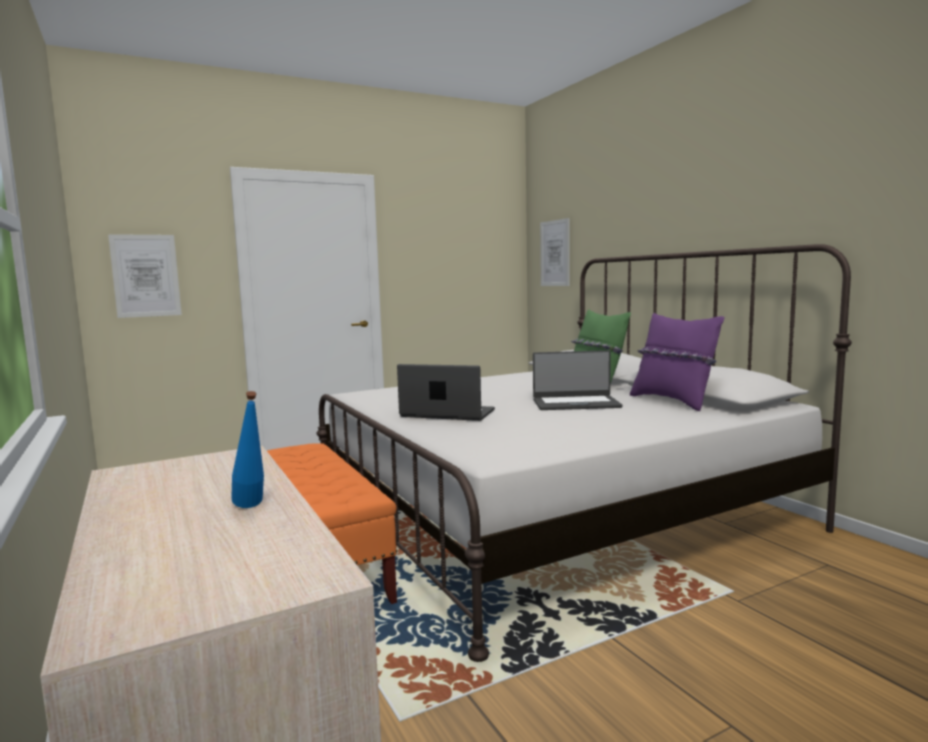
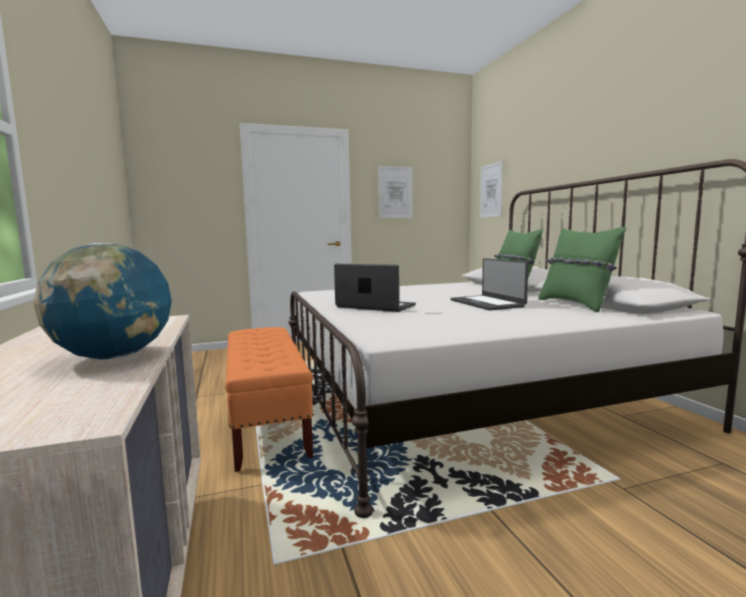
camera: 10 degrees right, 0 degrees up
picture [108,234,182,318] -> picture moved to [378,166,413,218]
blue bottle [231,391,264,508] -> globe [33,243,172,360]
laptop [533,350,622,410] -> laptop turned 60 degrees clockwise [450,258,528,311]
purple pillow [630,313,724,411] -> green pillow [538,227,626,312]

